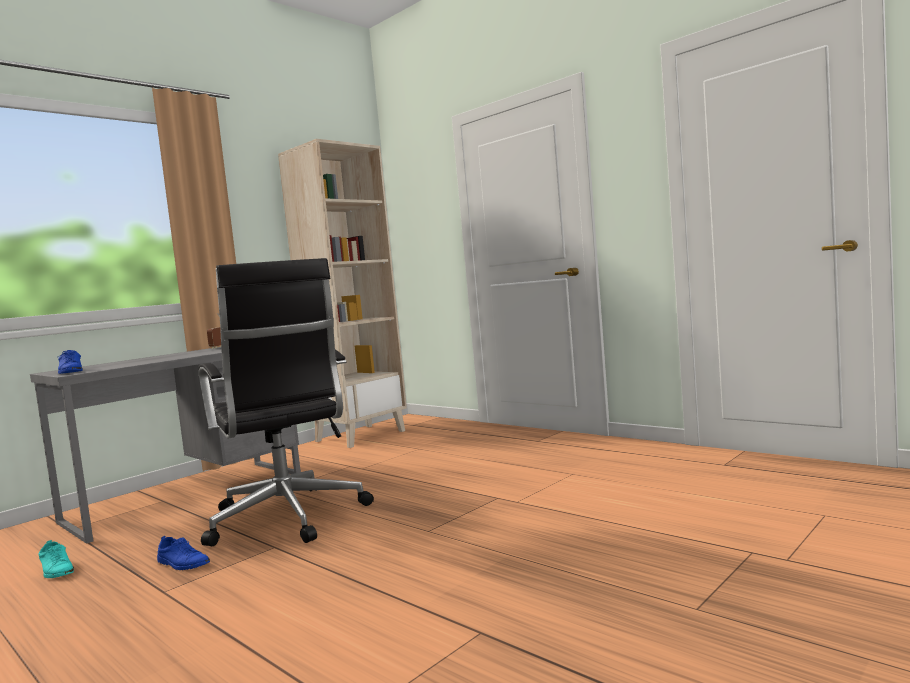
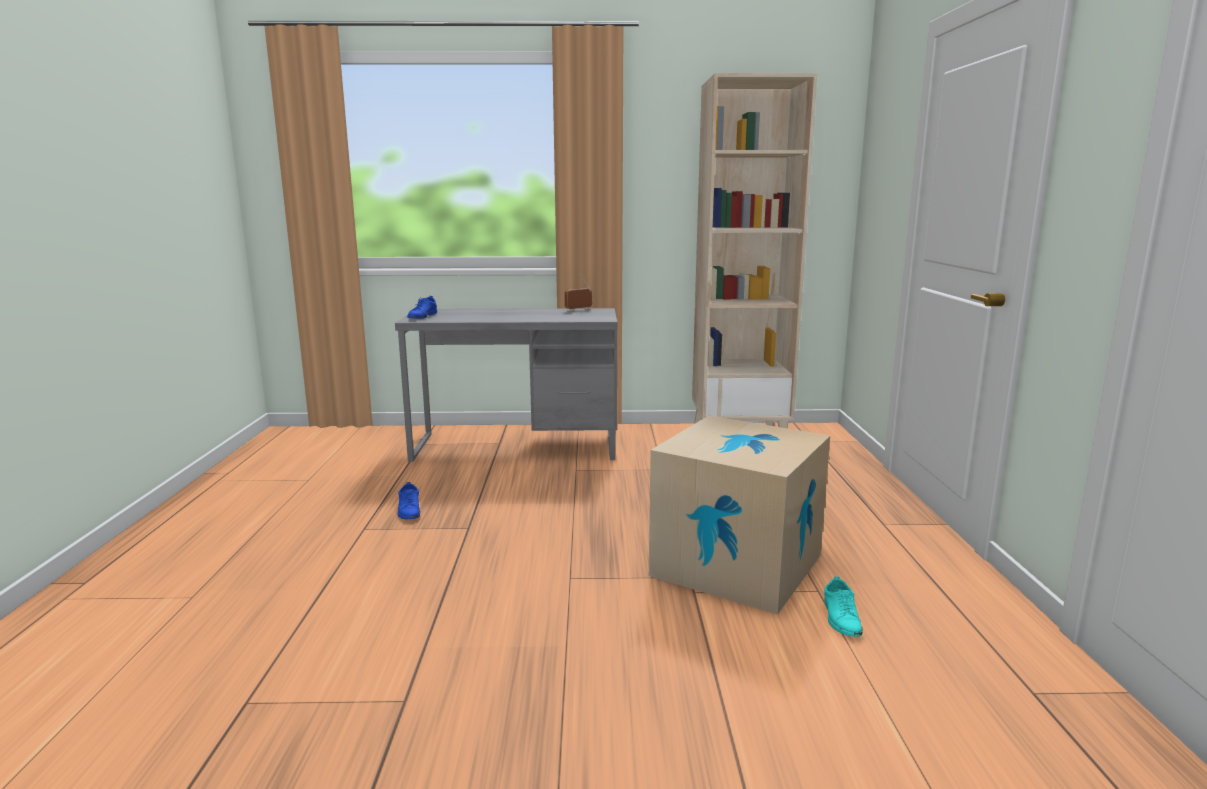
camera: 45 degrees right, 10 degrees up
turquoise shoe [38,540,74,578] -> turquoise shoe moved to [824,576,863,637]
black office chair [198,258,374,546] -> none
none -> cardboard box [649,416,830,615]

